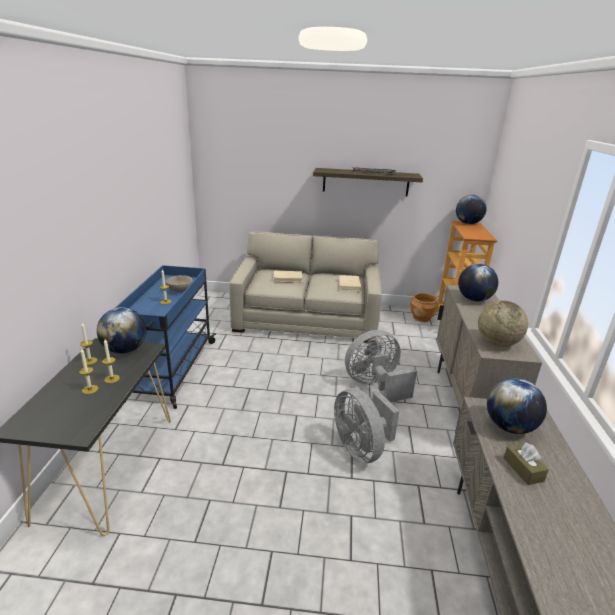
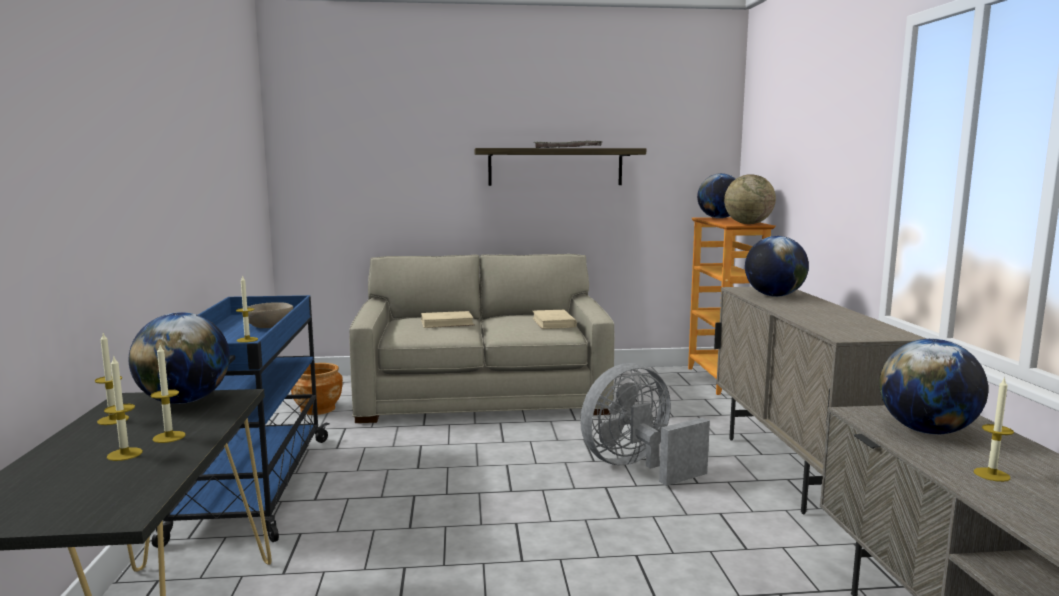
camera: 10 degrees left, 15 degrees down
grey fan [334,388,399,463] -> none
brown planter [410,293,438,322] -> brown planter moved to [291,363,343,415]
globe [478,300,528,347] -> globe moved to [724,174,776,224]
brown tissue box [504,442,549,485] -> candle [974,377,1014,482]

